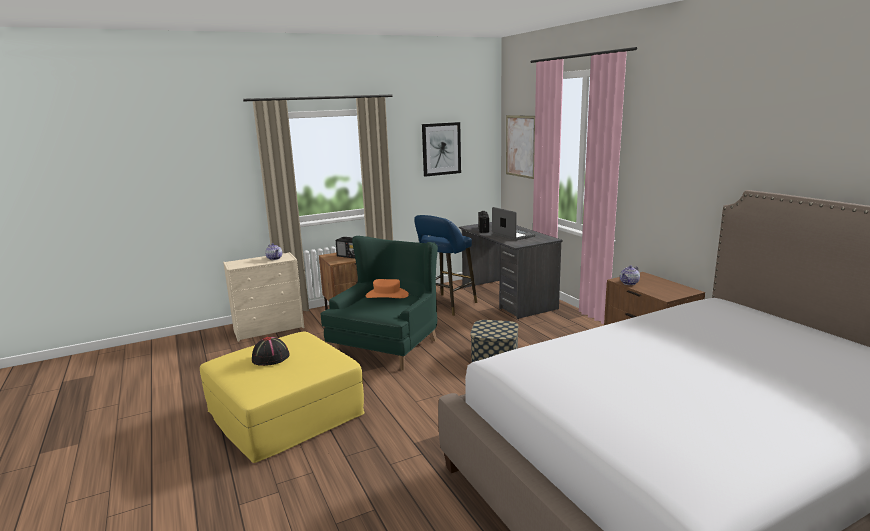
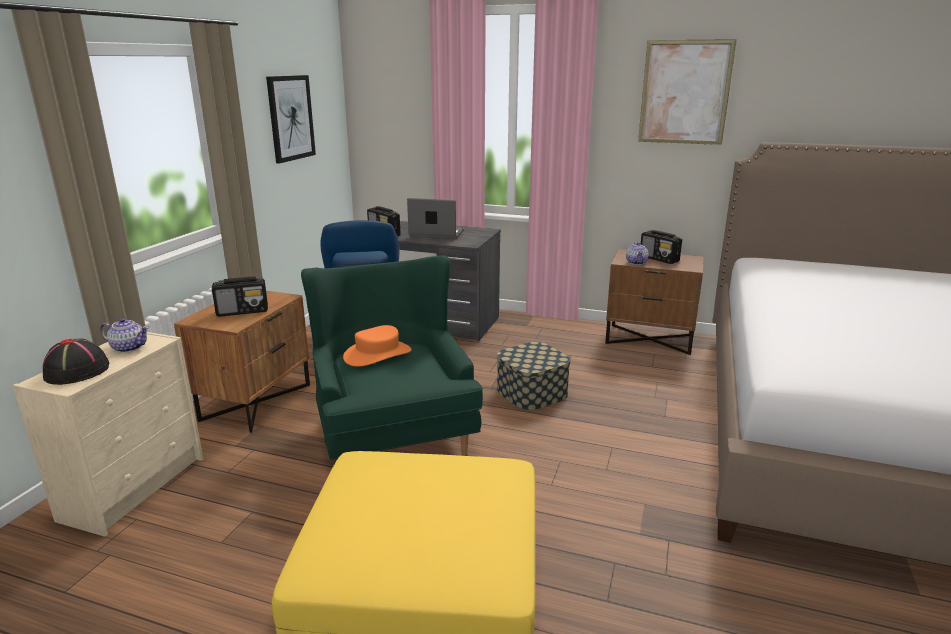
camera: 45 degrees left, 5 degrees up
black hat [252,337,290,366] -> black hat moved to [43,338,109,385]
picture [506,115,535,179] -> picture moved to [638,39,737,145]
none -> radio [640,230,682,264]

